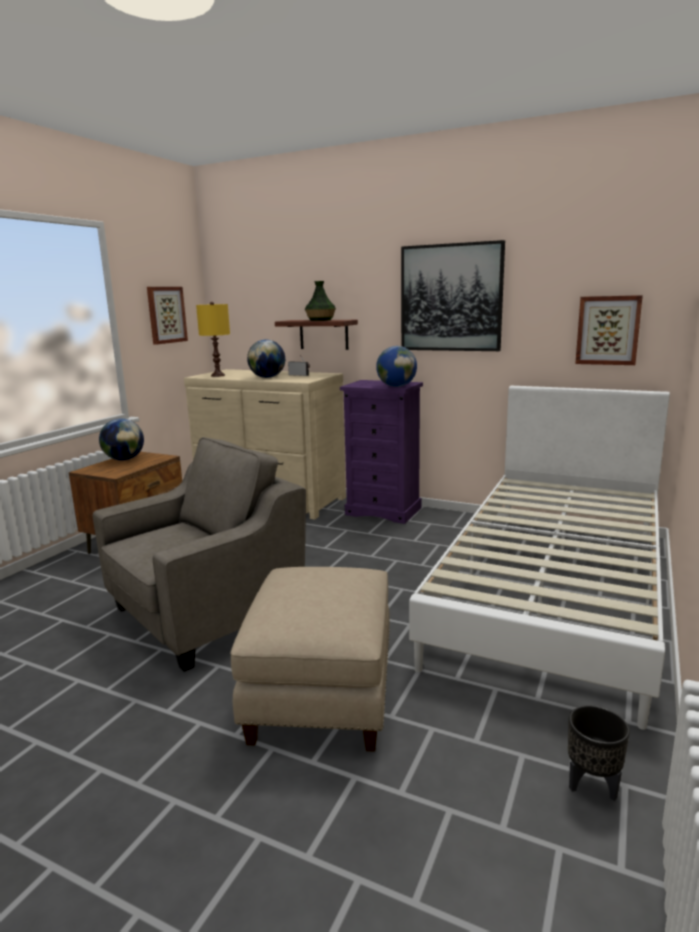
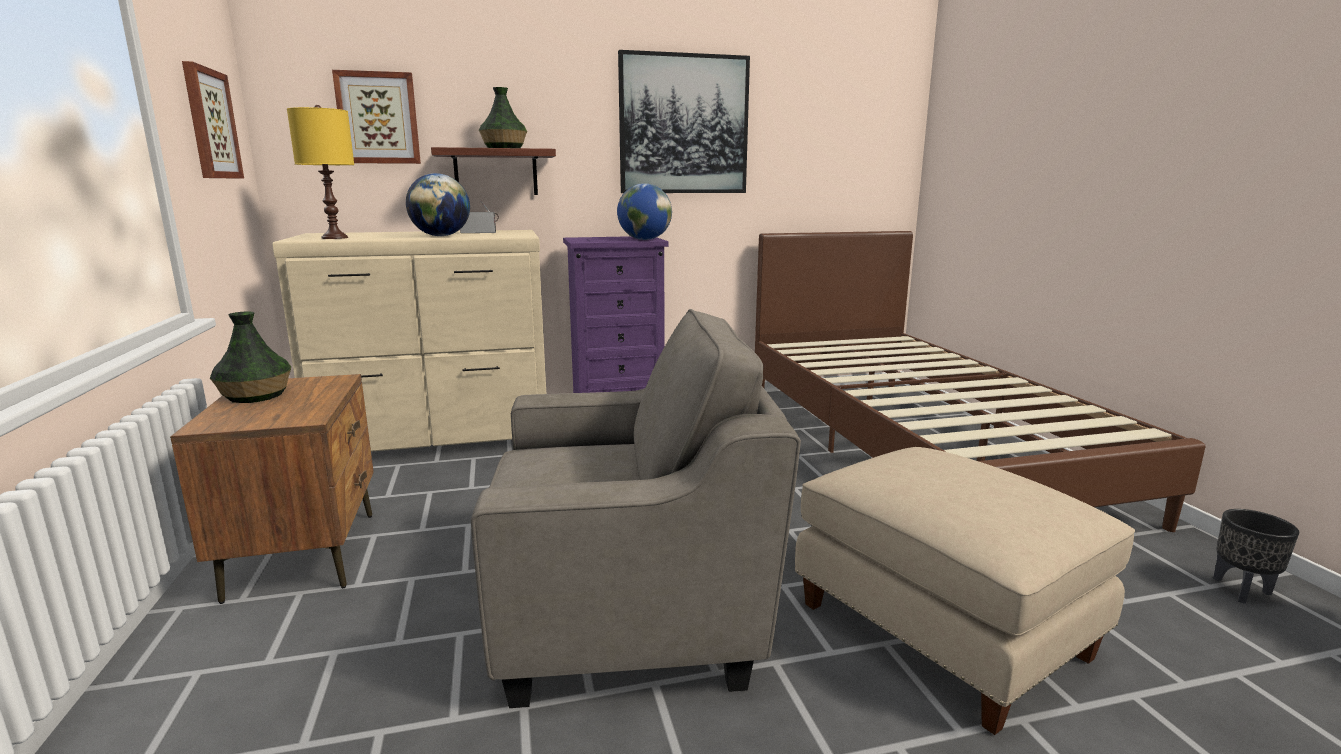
camera: 40 degrees left, 0 degrees up
grey armchair [93,437,306,672] -> grey armchair turned 75 degrees clockwise [471,309,801,708]
globe [99,418,144,460] -> vase [210,311,291,403]
white bed [409,386,670,730] -> brown bed [755,231,1205,532]
picture [575,295,643,365] -> picture moved to [332,70,421,164]

